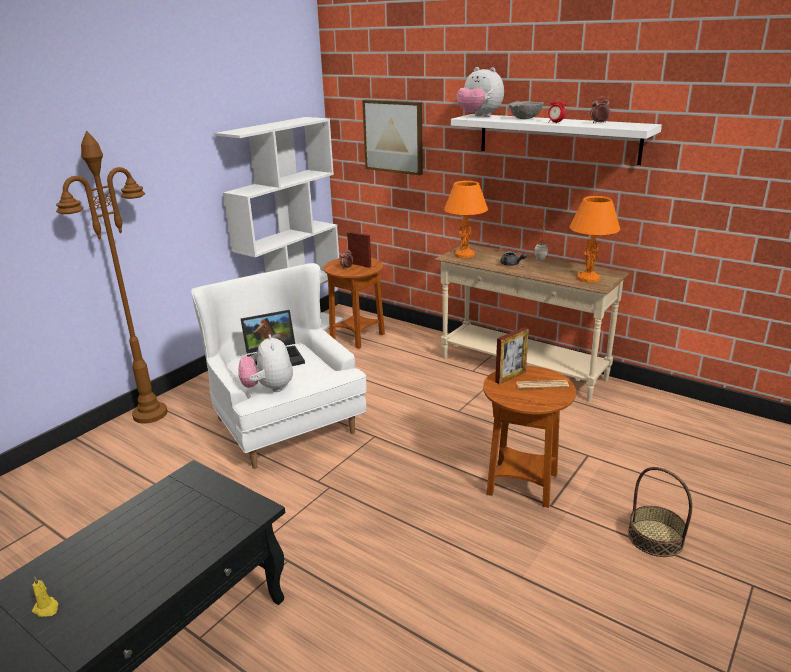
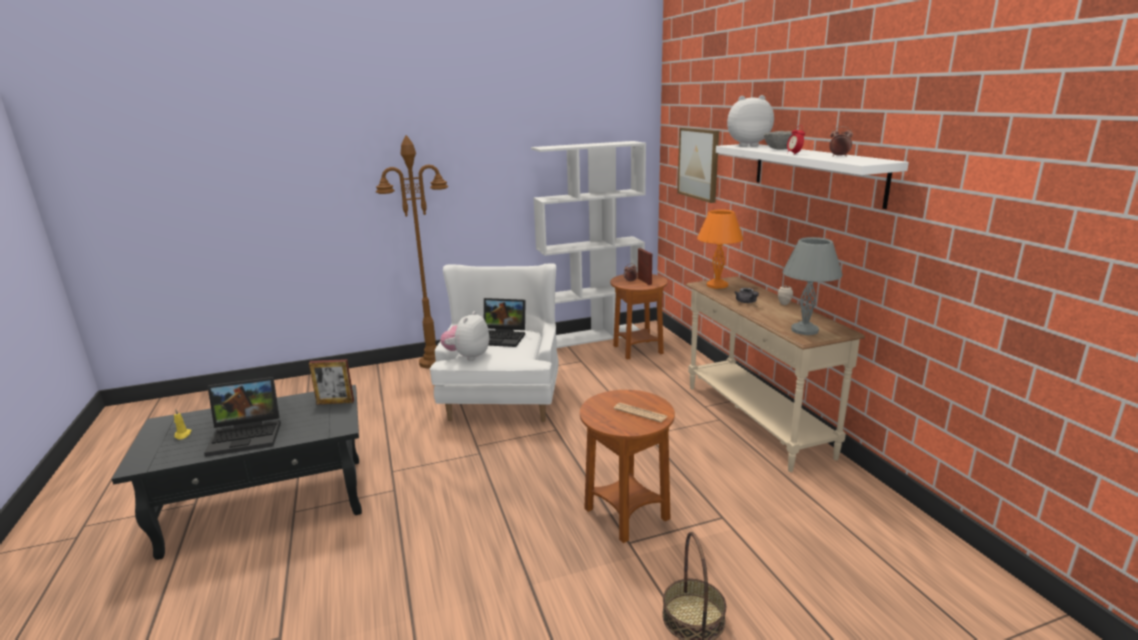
camera: 35 degrees right, 5 degrees down
plush toy [456,67,504,117] -> plush toy turned 105 degrees clockwise [727,95,774,147]
picture frame [495,327,529,384] -> picture frame moved to [309,359,354,404]
orange table lamp [569,196,620,282] -> grey table lamp [782,237,842,335]
none -> laptop [204,377,281,457]

